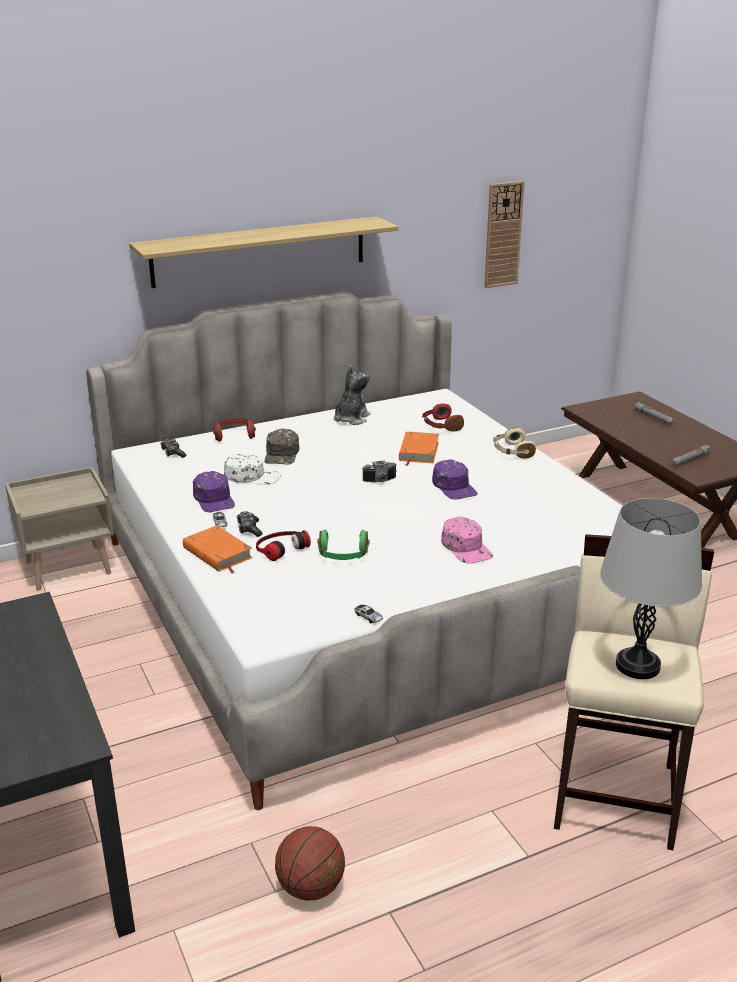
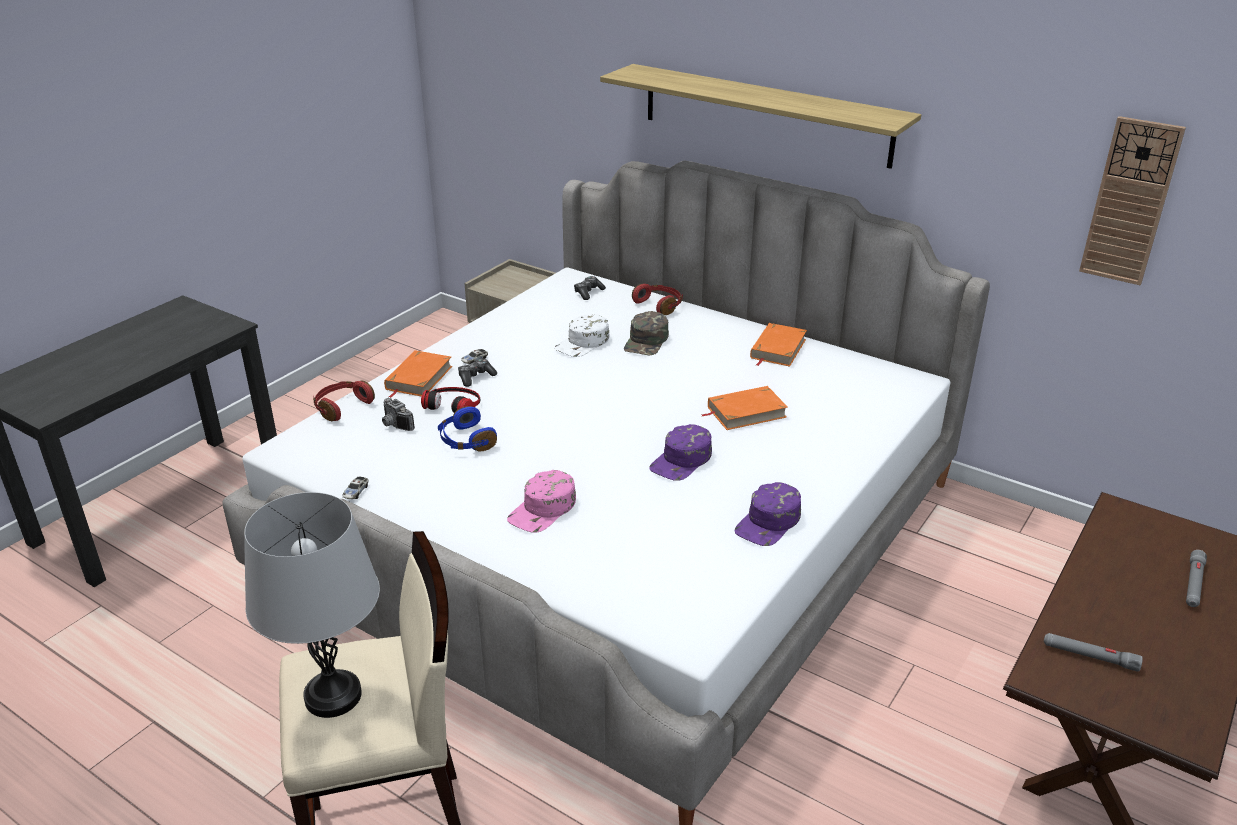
camera: 60 degrees right, 5 degrees up
purple cap [193,471,235,512] -> purple cap moved to [735,482,801,546]
white cap [224,454,281,485] -> white cap turned 60 degrees clockwise [554,314,610,357]
green cap [264,429,299,465] -> green cap turned 45 degrees counterclockwise [624,311,669,355]
basketball [275,826,345,900] -> none
green headphones [318,529,370,560] -> blue headphones [438,406,497,452]
plush toy [334,365,371,425] -> orange book [750,323,807,367]
camera [362,461,397,482] -> camera moved to [382,398,415,431]
red headphones [422,404,464,432] -> red headphones moved to [313,381,375,421]
beige headphones [493,428,536,459] -> none

